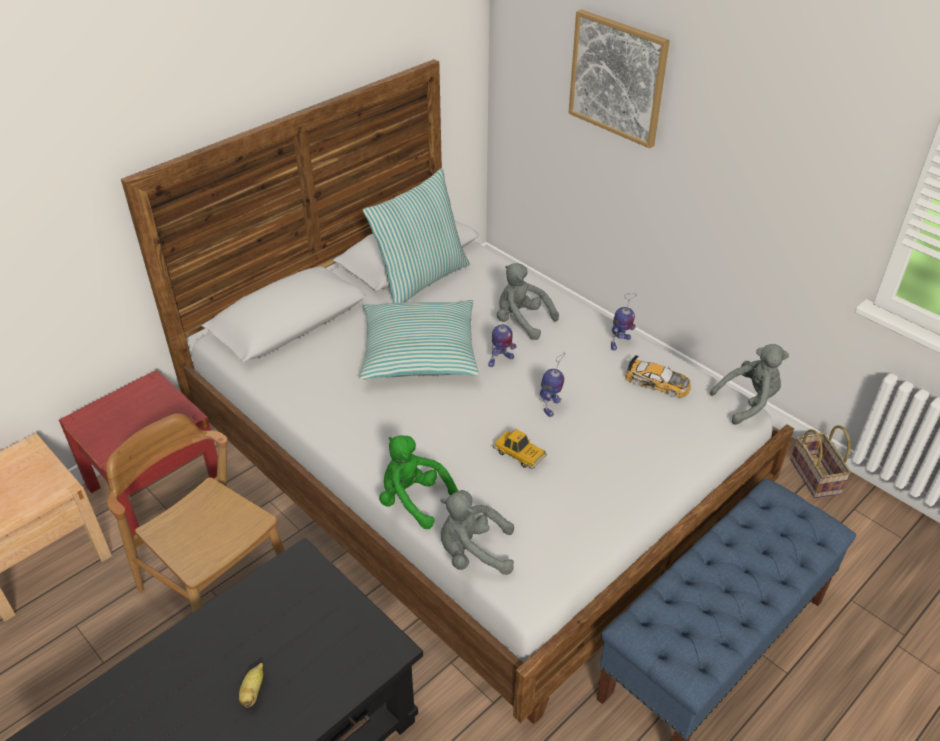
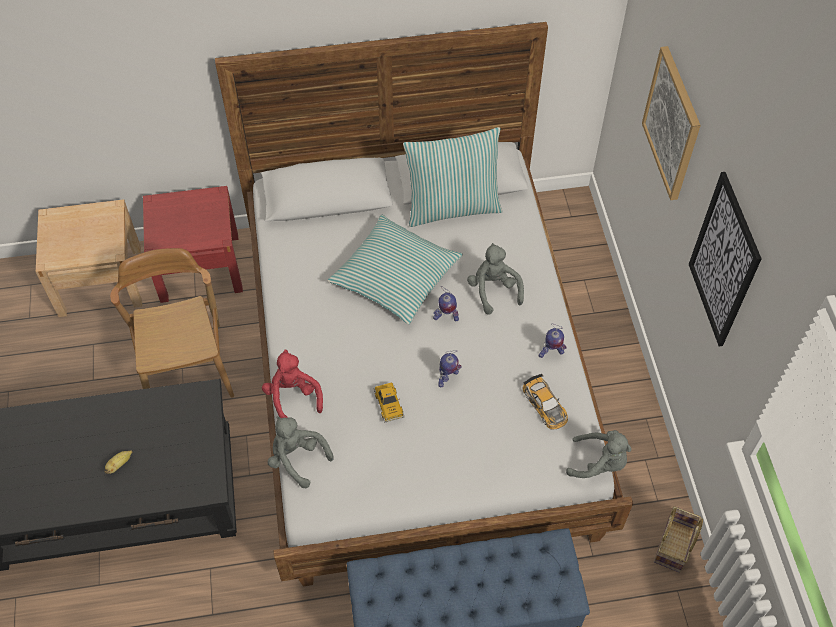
camera: 35 degrees right, 15 degrees up
green plush toy [379,435,458,529] -> red plush toy [262,349,323,418]
none -> picture [689,172,762,347]

